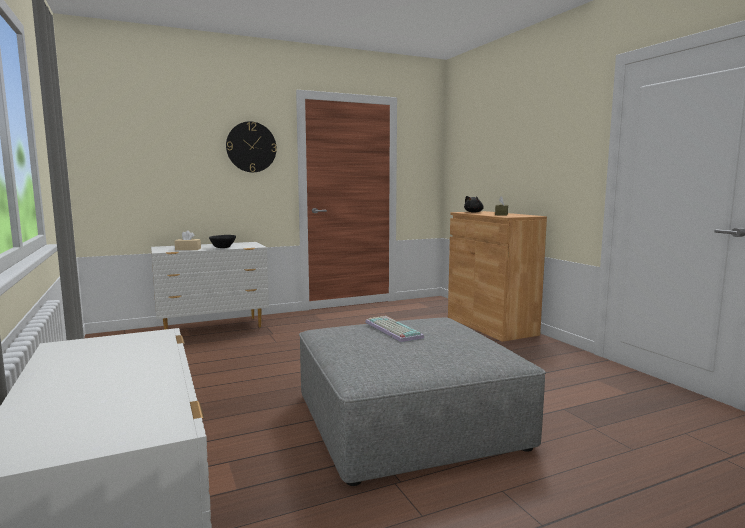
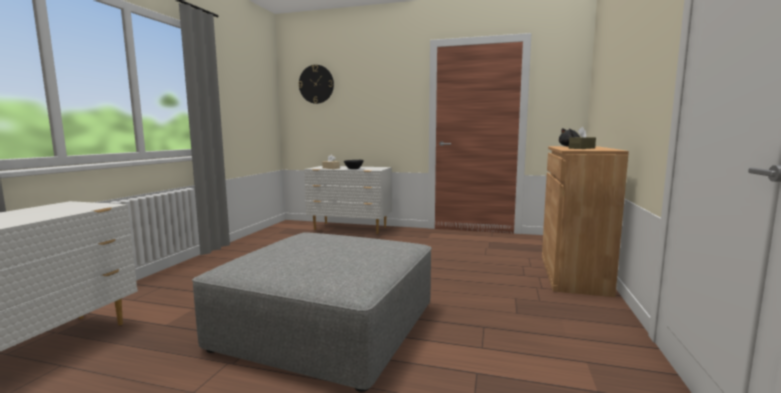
camera: 40 degrees right, 0 degrees up
wall clock [226,121,277,172] -> wall clock moved to [298,65,334,104]
keyboard [365,316,424,342] -> none

